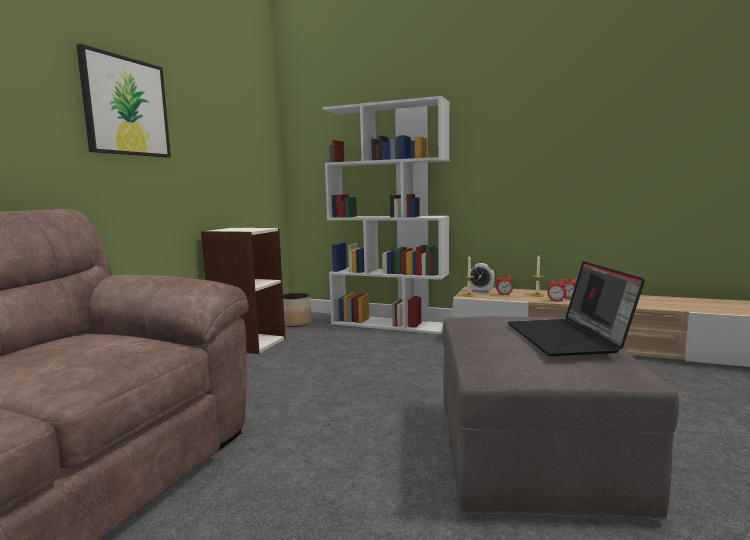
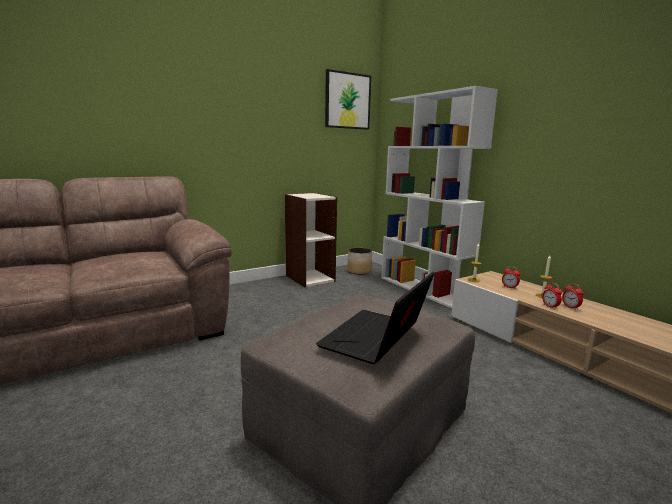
camera: 35 degrees right, 5 degrees up
picture [76,44,171,157] -> picture moved to [325,69,371,130]
alarm clock [471,263,495,293] -> none

